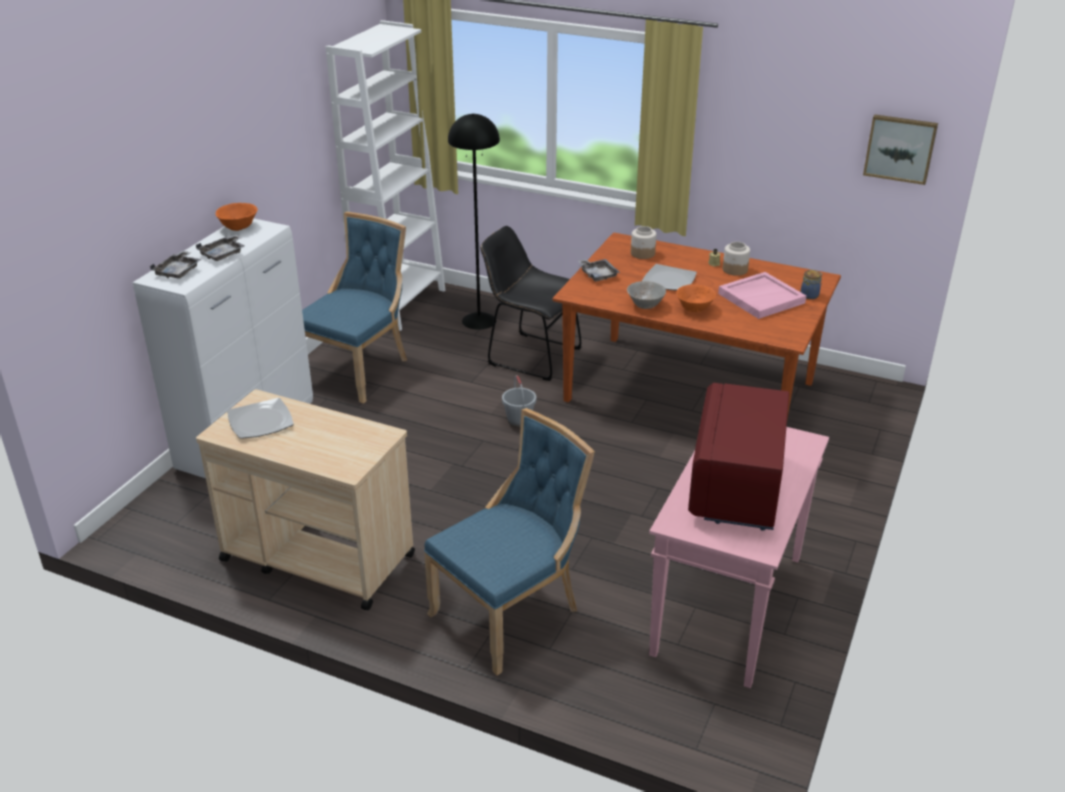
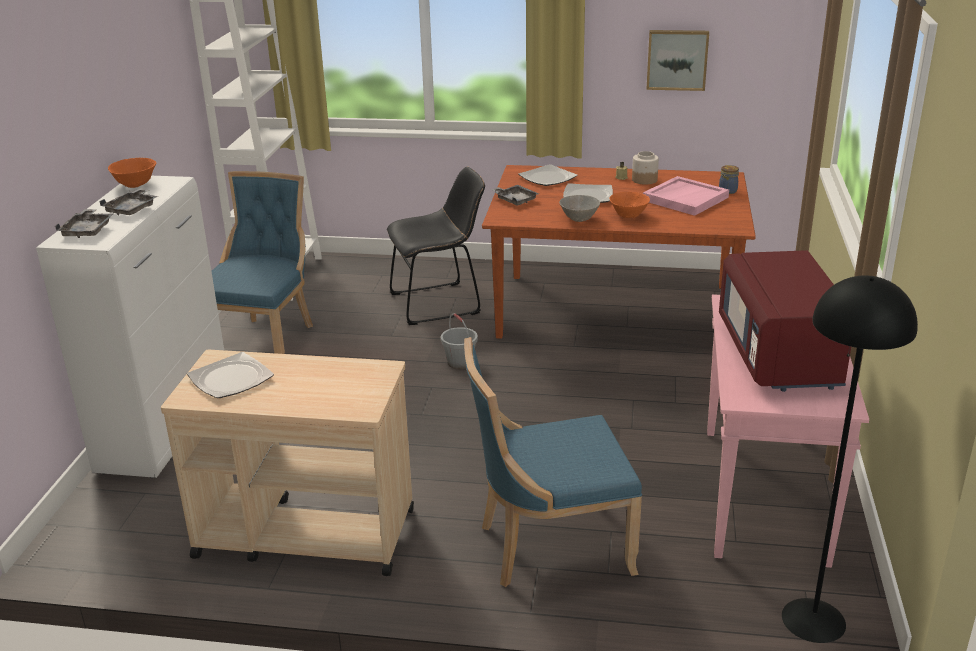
camera: 15 degrees left, 5 degrees down
blue chair [424,408,595,676] -> blue chair turned 135 degrees counterclockwise [464,337,642,587]
black floor lamp [448,113,500,330] -> black floor lamp moved to [782,275,918,643]
black chair [480,226,582,381] -> black chair turned 150 degrees clockwise [387,167,485,325]
jar [631,226,656,259] -> plate [518,164,578,186]
picture [863,114,938,185] -> picture moved to [646,30,709,91]

